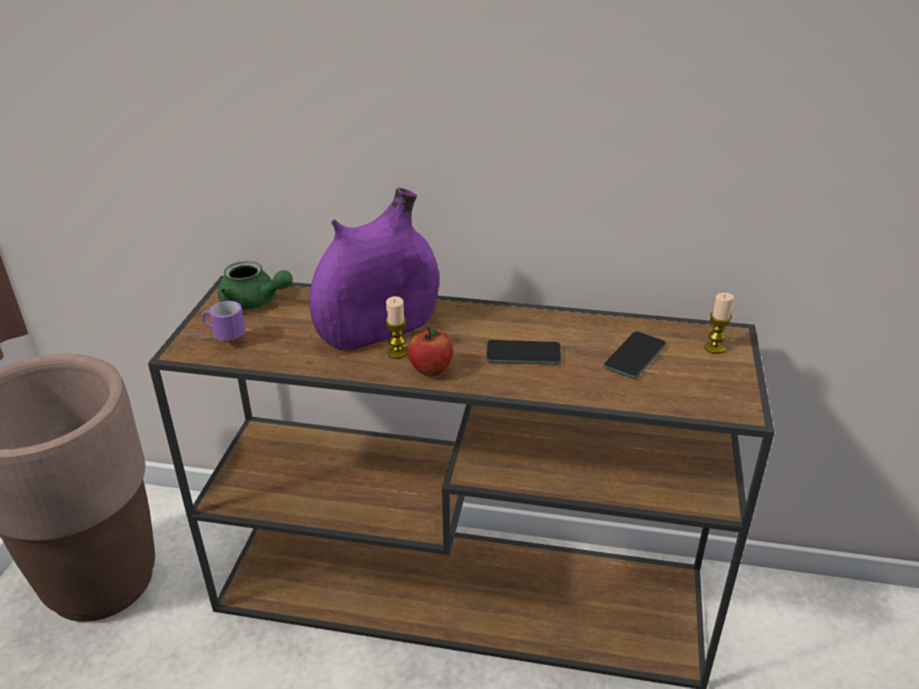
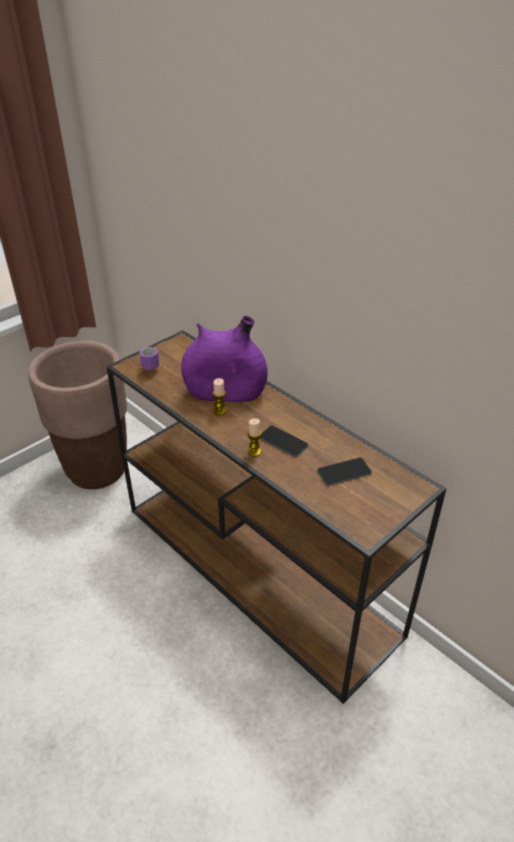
camera: 35 degrees right, 5 degrees up
green teapot [218,261,293,310] -> none
apple [407,328,453,376] -> none
candle [704,293,734,354] -> candle moved to [247,418,262,457]

